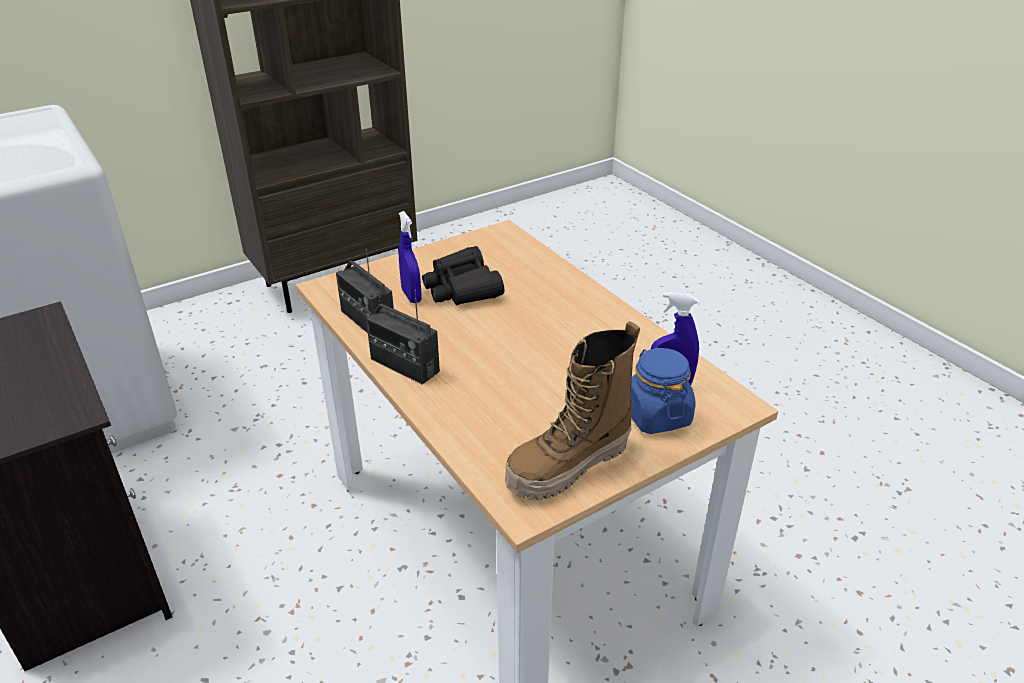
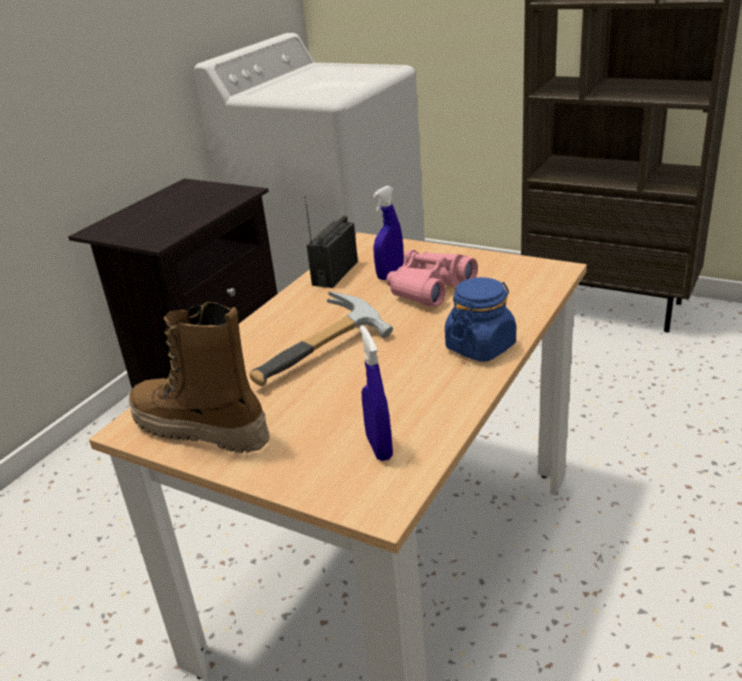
camera: 65 degrees right, 5 degrees down
radio [366,290,440,385] -> none
black binoculars [422,246,504,305] -> pink binoculars [386,250,478,307]
blue jar [631,347,696,434] -> blue jar moved to [445,277,516,362]
none -> hammer [249,291,393,386]

